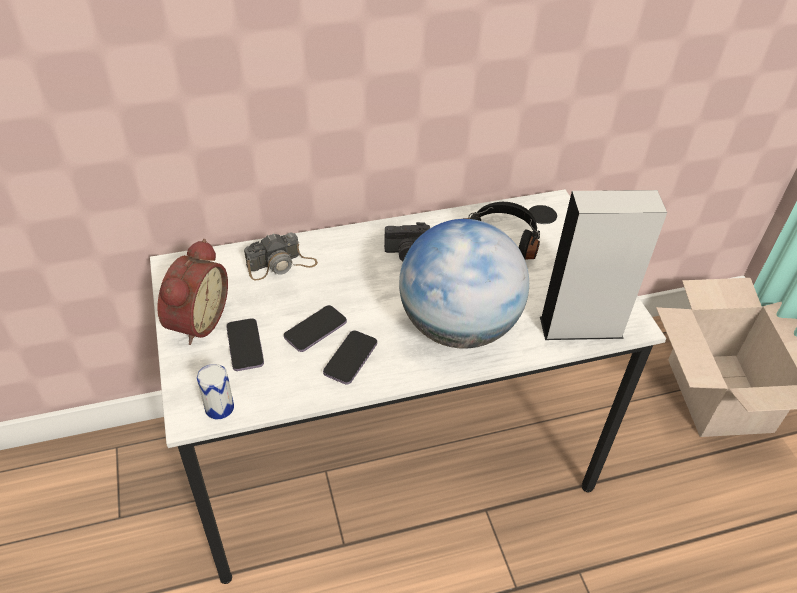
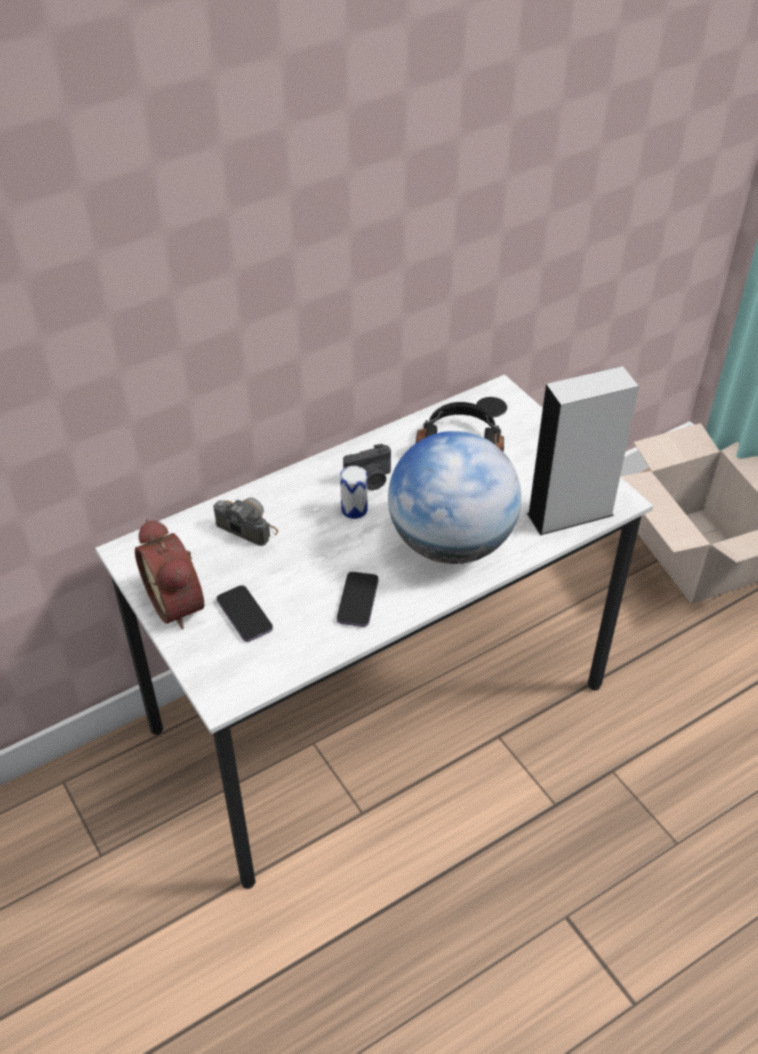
camera: 15 degrees left, 0 degrees up
alarm clock [157,239,228,345] -> alarm clock turned 150 degrees clockwise [135,519,204,629]
can [197,364,234,419] -> can moved to [340,466,368,519]
camera [244,232,318,280] -> camera turned 105 degrees counterclockwise [213,497,278,546]
phone [284,305,347,352] -> none

